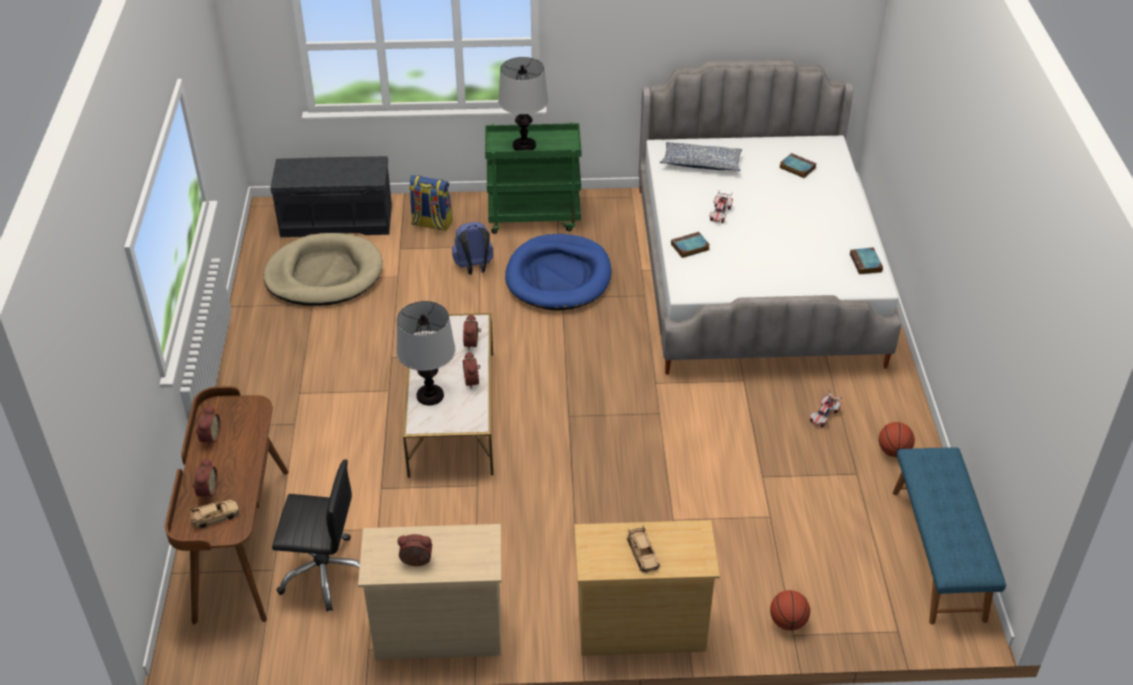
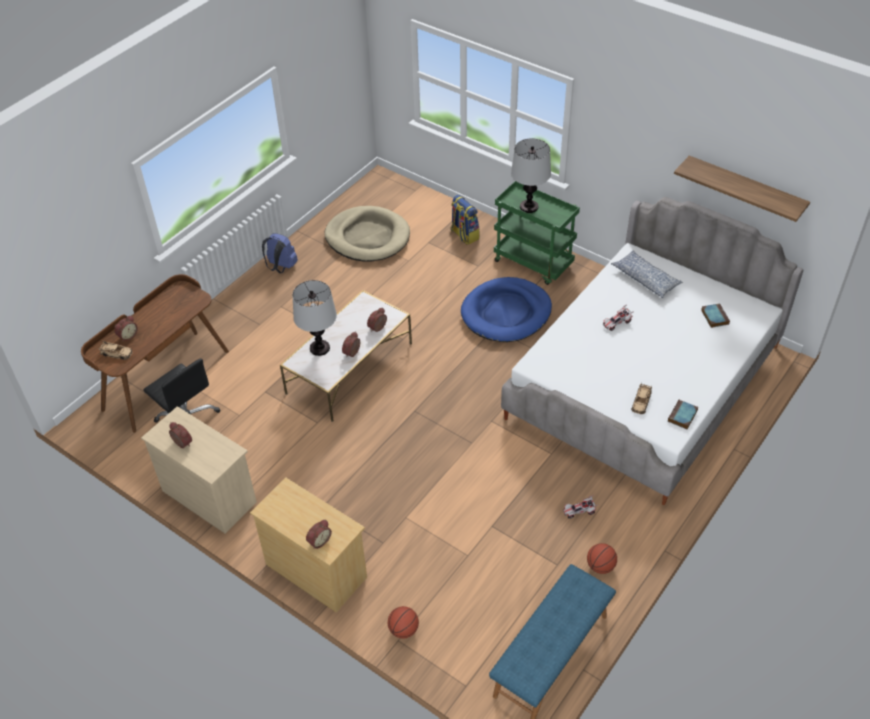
camera: 40 degrees right, 5 degrees up
alarm clock [196,405,220,446] -> alarm clock moved to [306,520,332,549]
grey bench [270,156,392,237] -> none
blue backpack [452,222,493,275] -> blue backpack moved to [262,233,298,273]
beige toy car [627,525,660,573] -> beige toy car moved to [631,384,652,414]
book [671,232,710,258] -> none
none -> shelf [674,156,810,222]

